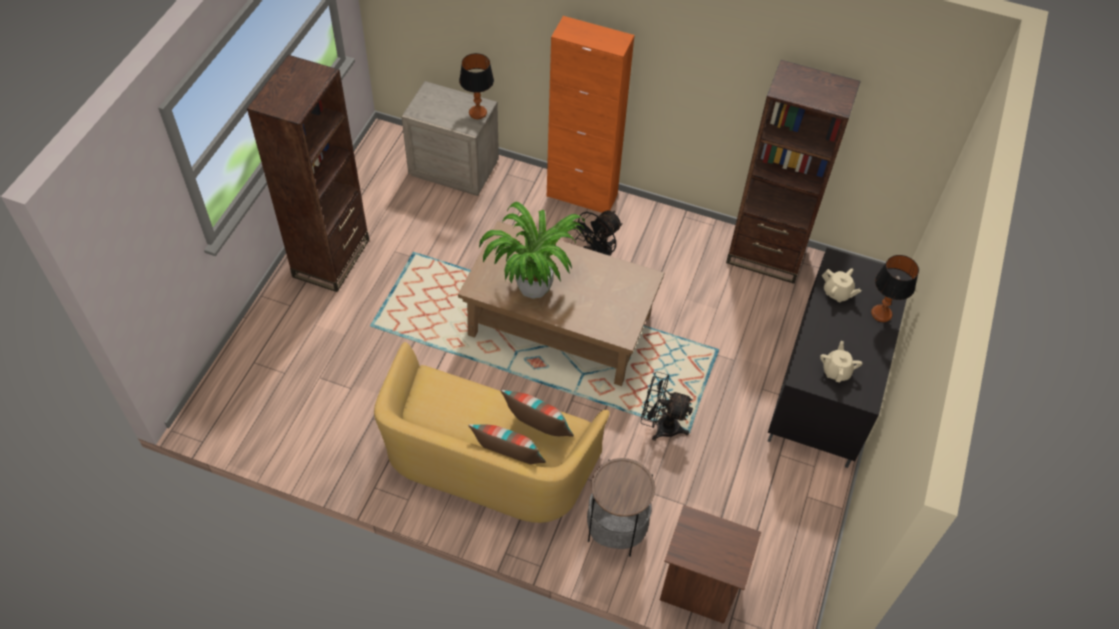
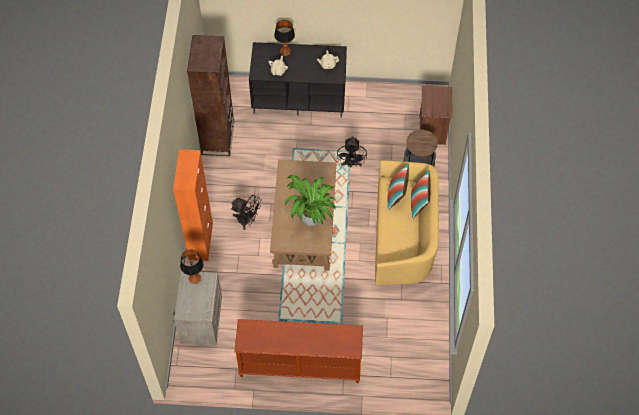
camera: 105 degrees left, 5 degrees up
brown bookcase [247,55,369,292] -> brown console table [235,319,363,383]

